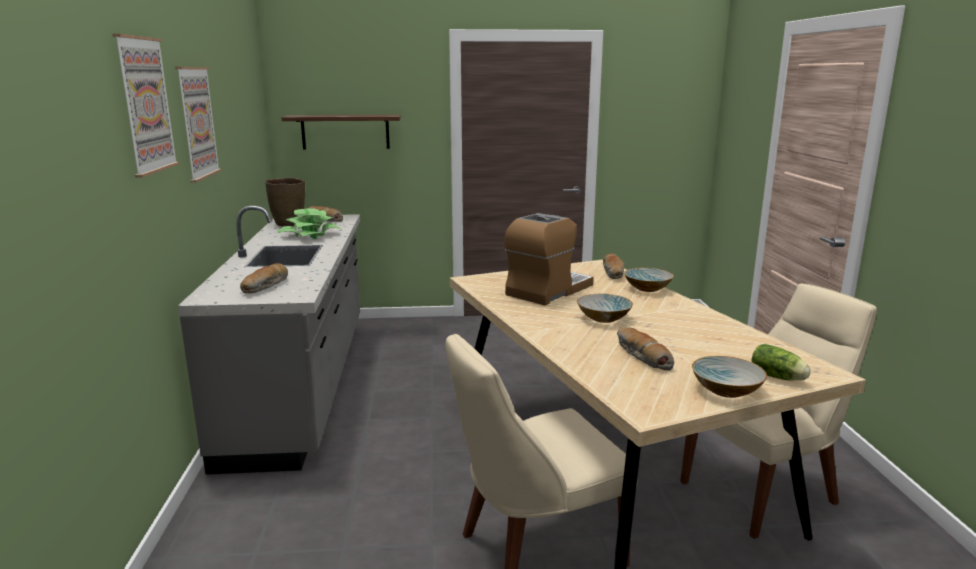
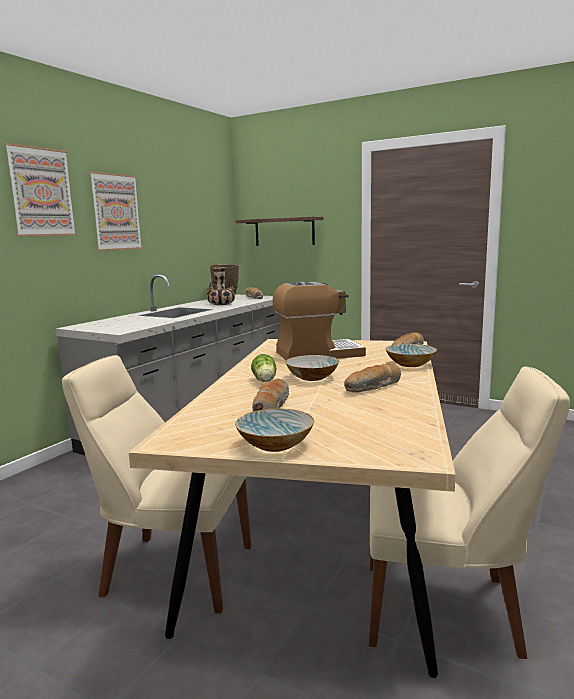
camera: 35 degrees right, 5 degrees down
bread [240,263,288,293] -> bread moved to [344,364,401,392]
potted plant [276,209,340,239] -> vase [206,267,235,305]
lettuce [751,344,811,381] -> lettuce moved to [251,354,277,382]

